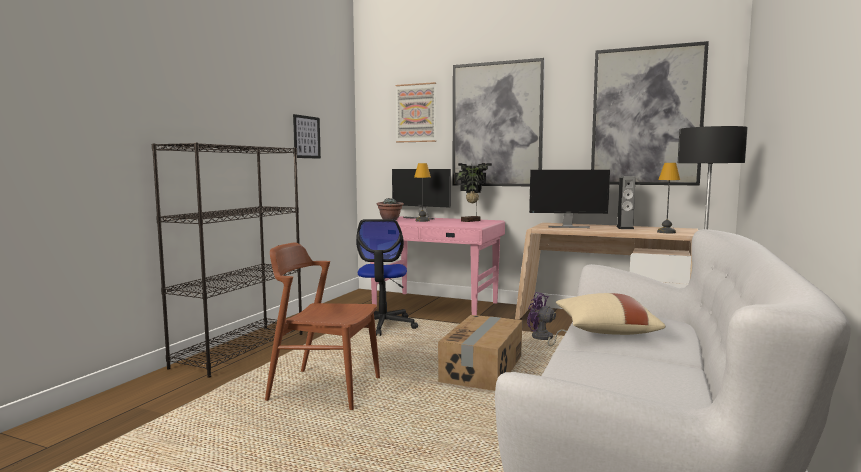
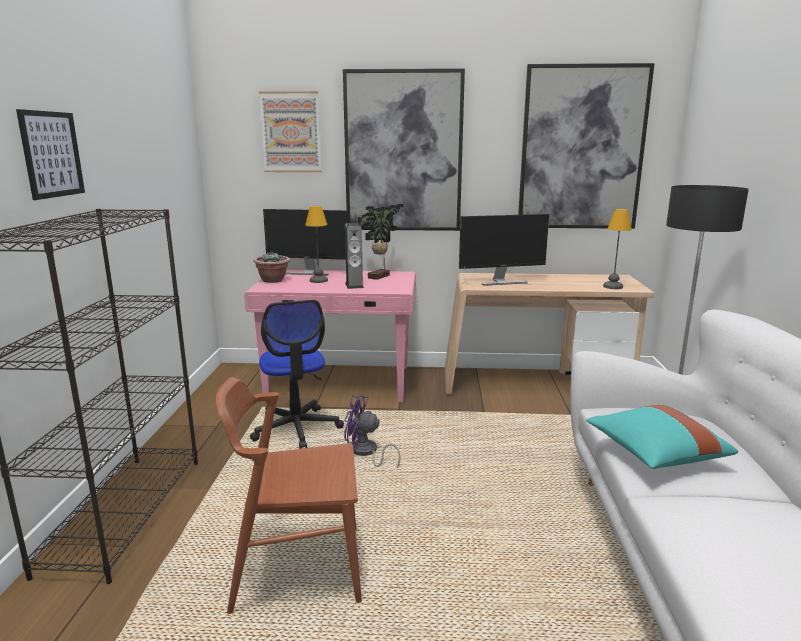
camera: 20 degrees left, 10 degrees up
picture [293,114,321,159] -> picture moved to [16,109,85,200]
cardboard box [438,315,522,391] -> none
purple fan [527,292,567,346] -> purple fan moved to [344,395,401,468]
beige pillow [556,293,666,335] -> turquoise pillow [586,404,738,469]
speaker [616,176,636,229] -> speaker moved to [345,223,364,289]

